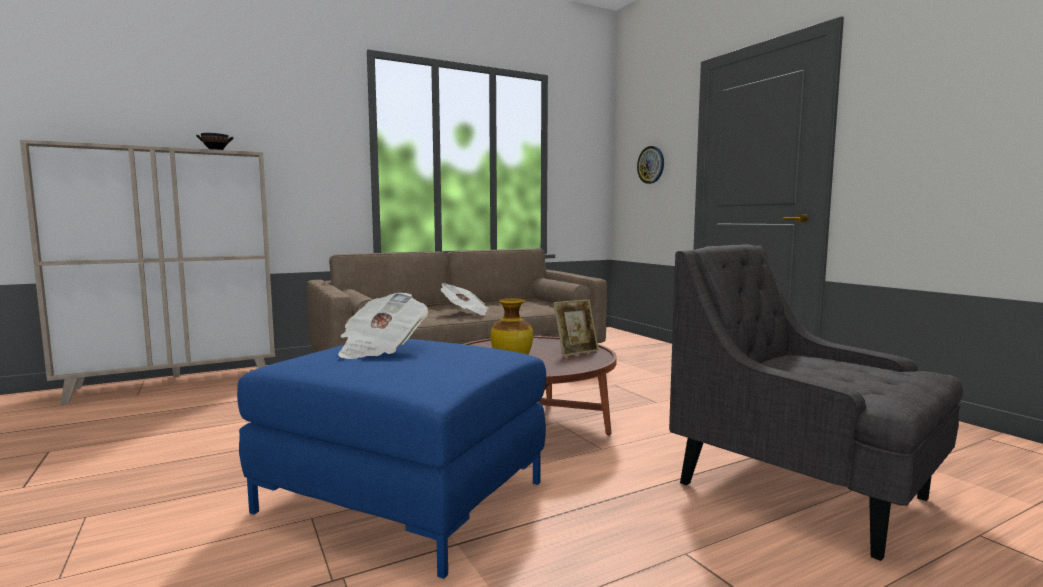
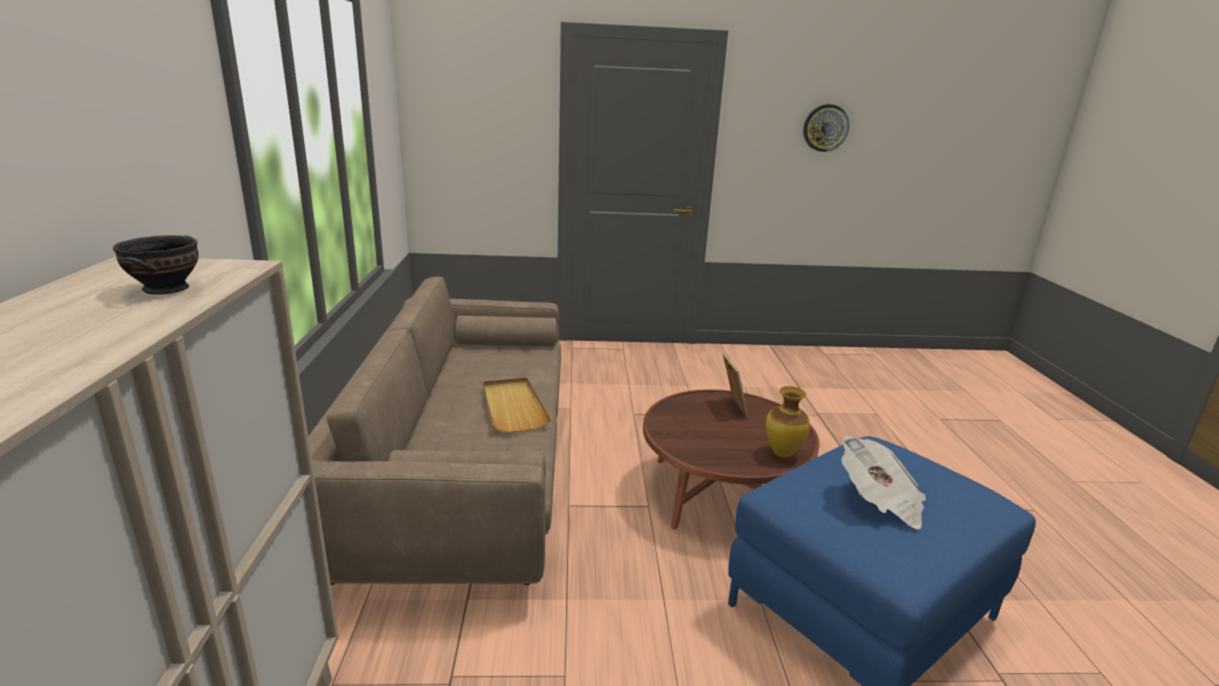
camera: 65 degrees left, 15 degrees up
newspaper [440,283,489,315] -> beige tray [483,378,551,433]
wall clock [637,146,664,184] -> wall clock moved to [803,104,850,152]
grey armchair [669,244,963,561] -> none

